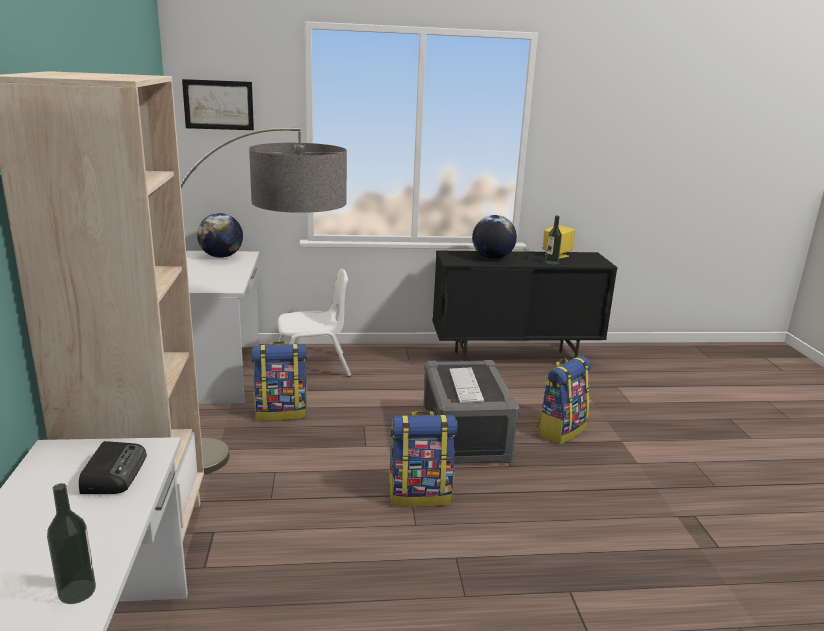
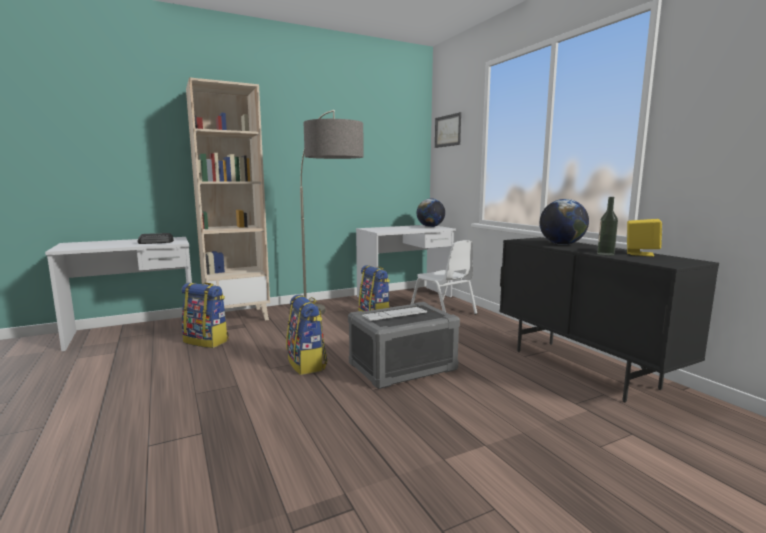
camera: 70 degrees right, 10 degrees down
bottle [47,483,96,604] -> none
backpack [536,356,591,445] -> backpack moved to [181,282,228,348]

